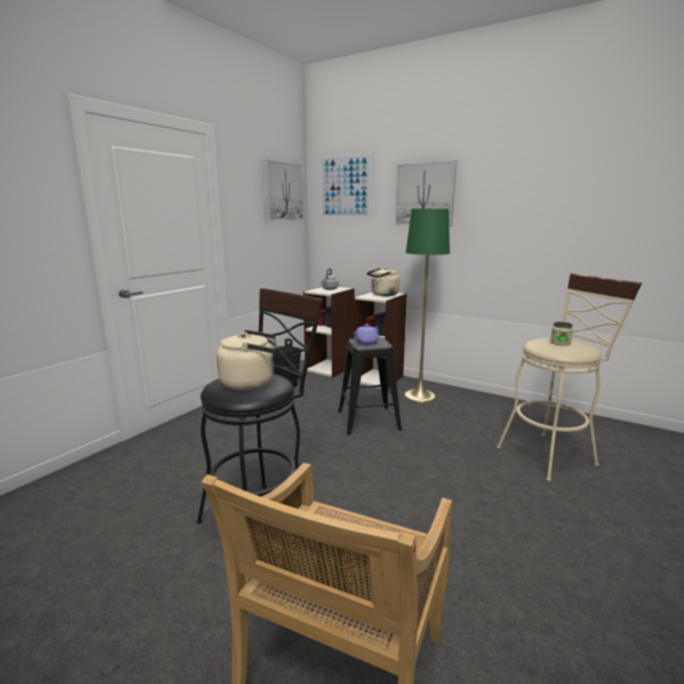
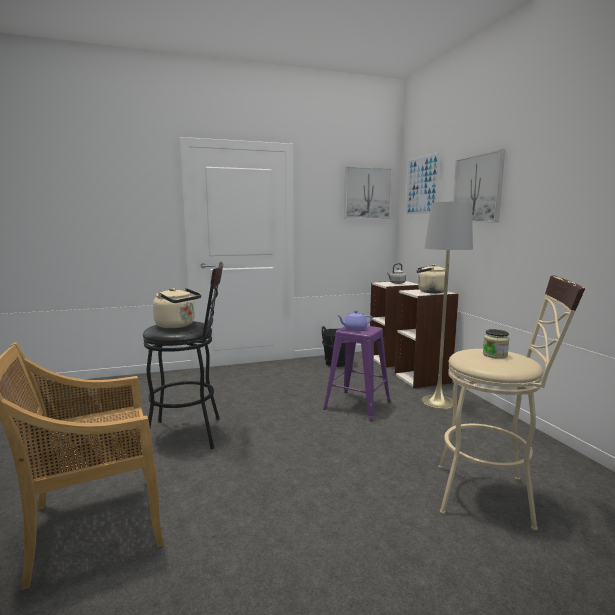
camera: 40 degrees right, 5 degrees down
black stool [338,337,402,435] -> purple stool [323,326,391,421]
green floor lamp [404,207,450,403] -> grey floor lamp [421,201,473,410]

